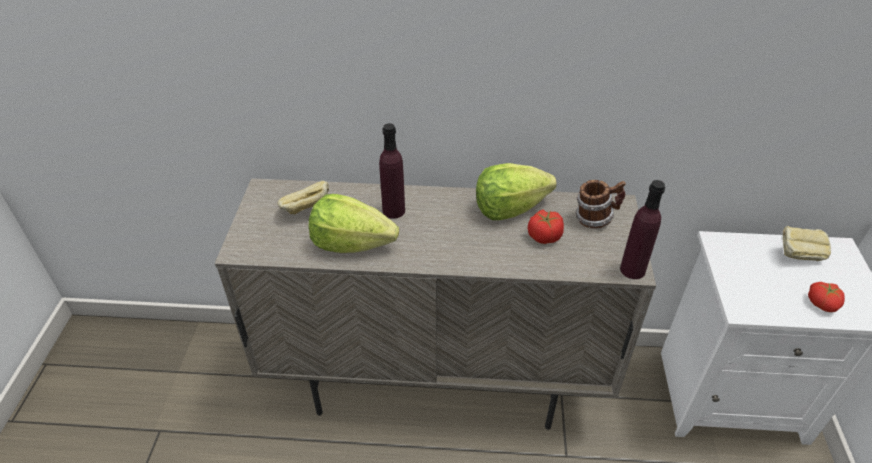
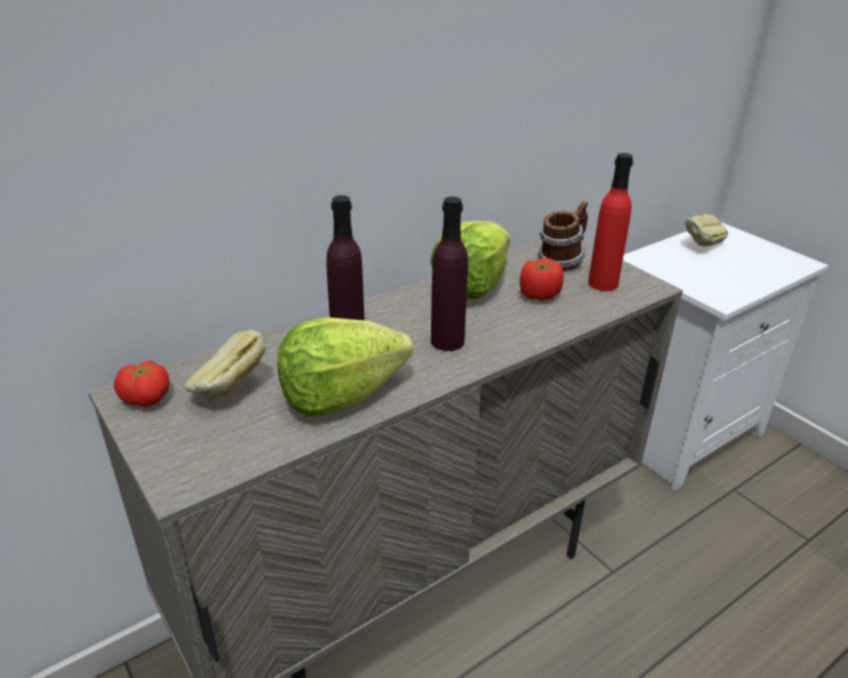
camera: 40 degrees left, 10 degrees down
purple bottle [620,180,665,279] -> purple bottle moved to [431,197,468,351]
tomato [808,282,845,312] -> tomato moved to [114,361,169,407]
none -> red bottle [588,153,633,291]

